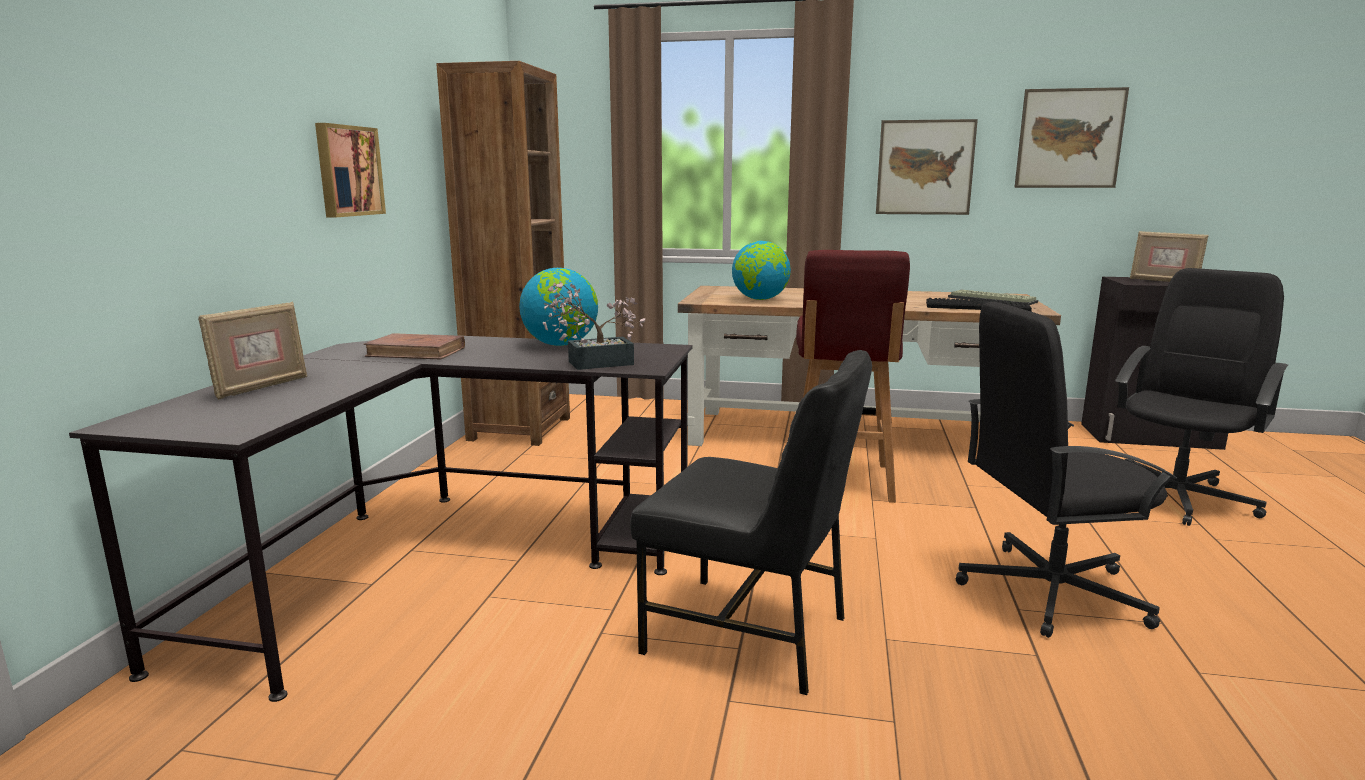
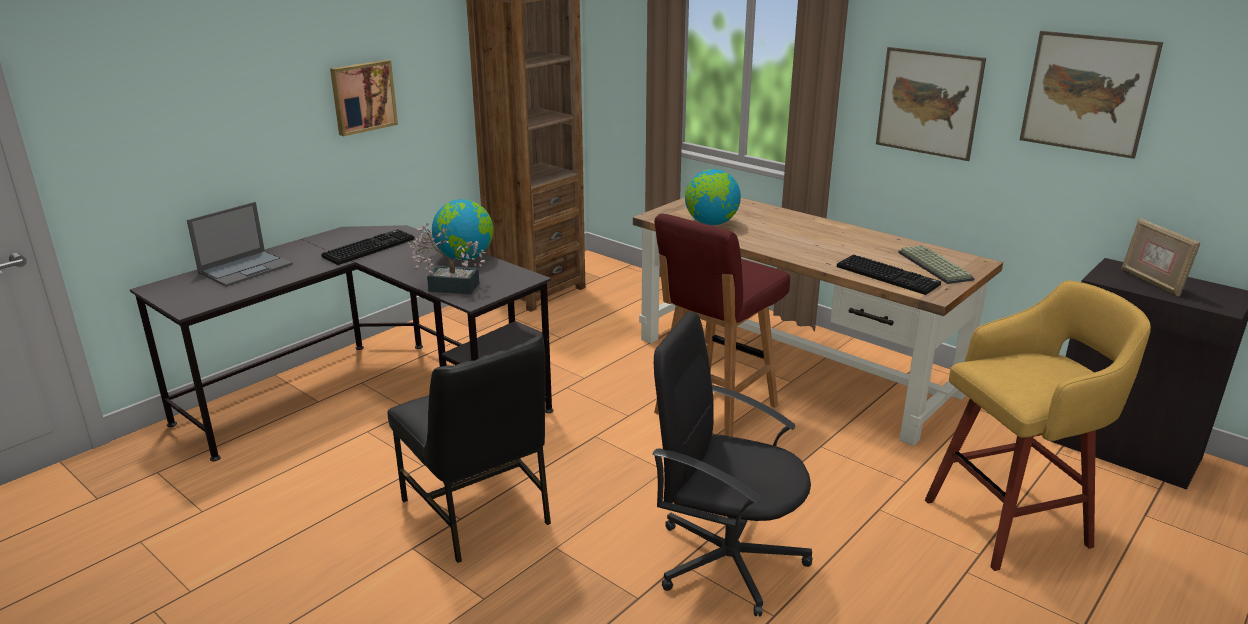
camera: 30 degrees right, 10 degrees up
picture frame [198,301,308,400] -> laptop [187,202,293,287]
brown book [363,333,465,360] -> keyboard [321,229,414,265]
black office chair [1115,268,1288,526] -> yellow stool [925,280,1151,571]

